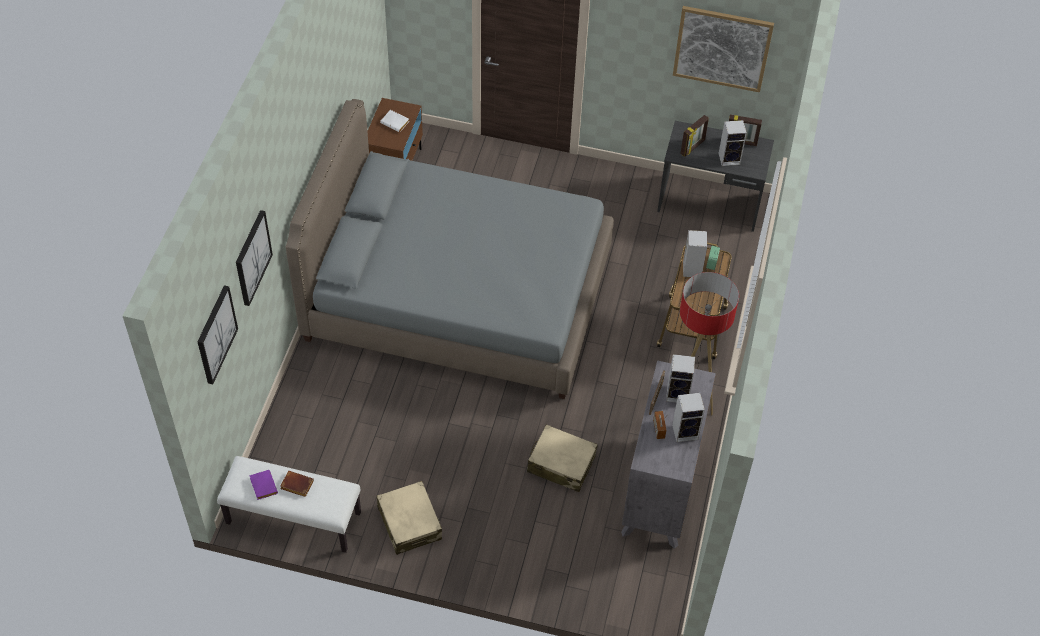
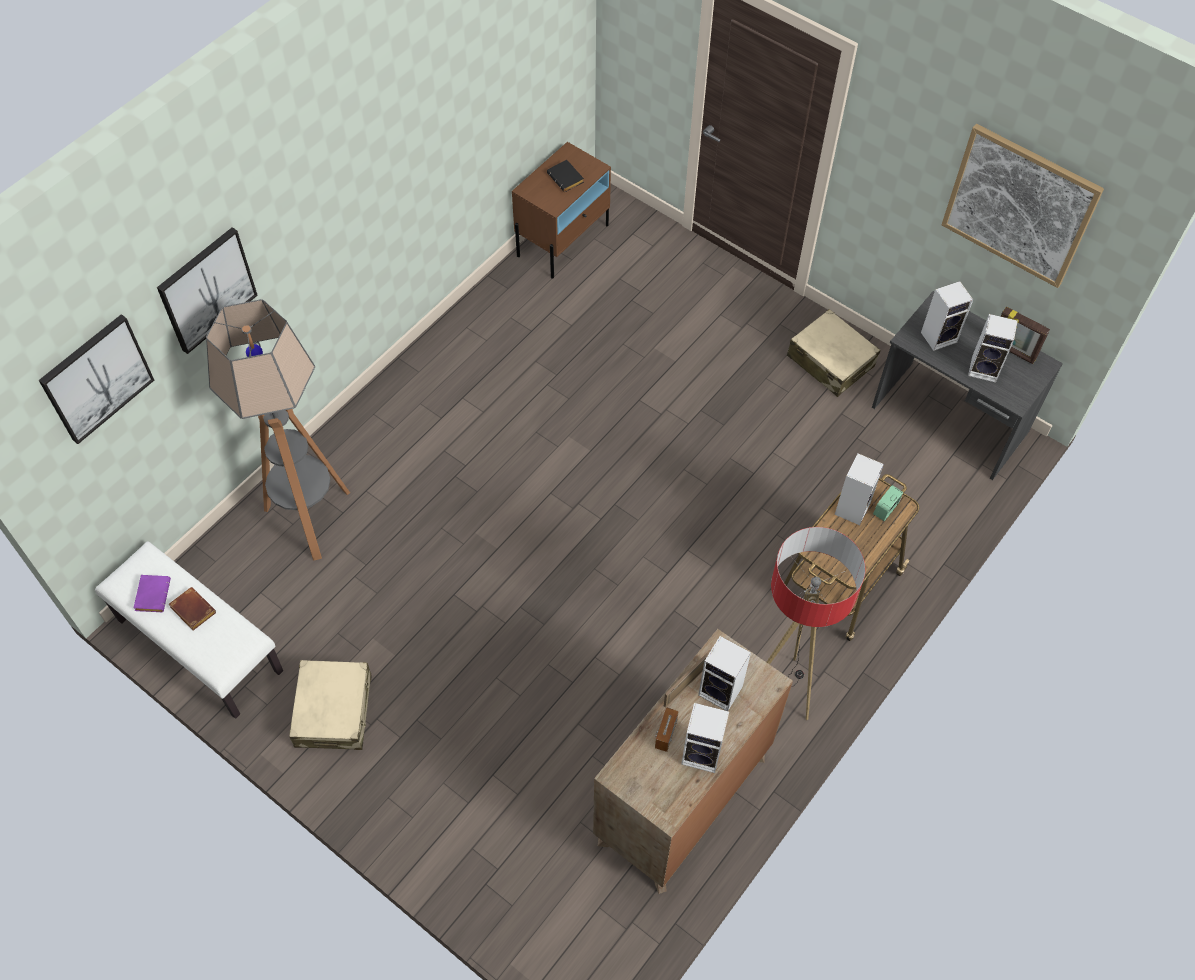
camera: 25 degrees right, 5 degrees up
grey bed [286,99,614,399] -> none
white book [380,110,409,132] -> black book [547,160,584,192]
beige suitcase [527,424,598,492] -> beige suitcase moved to [787,309,880,397]
grey dresser [621,360,716,549] -> brown dresser [593,629,793,894]
picture frame [680,115,709,157] -> speaker [921,281,973,351]
none -> floor lamp [206,299,350,560]

